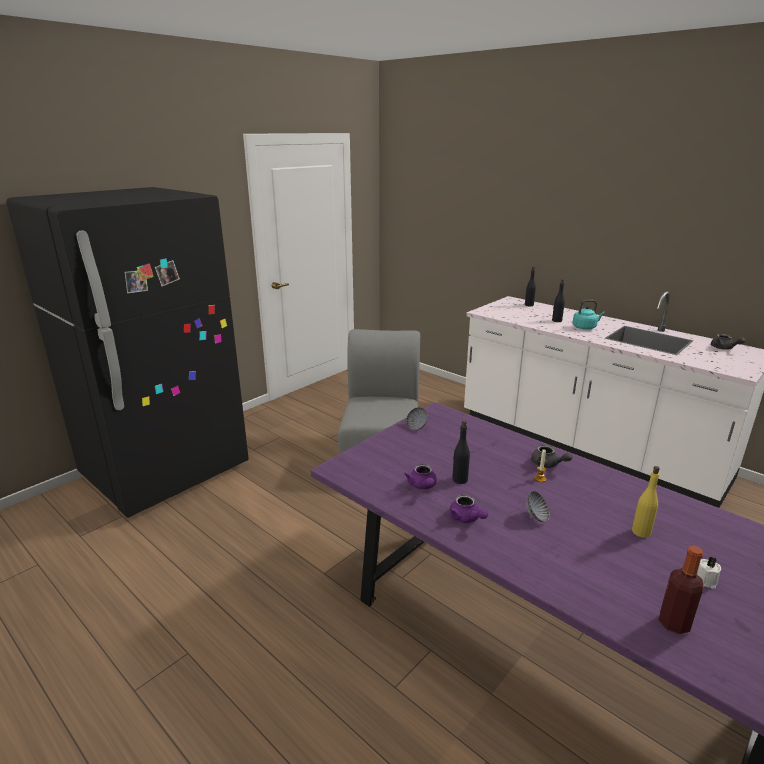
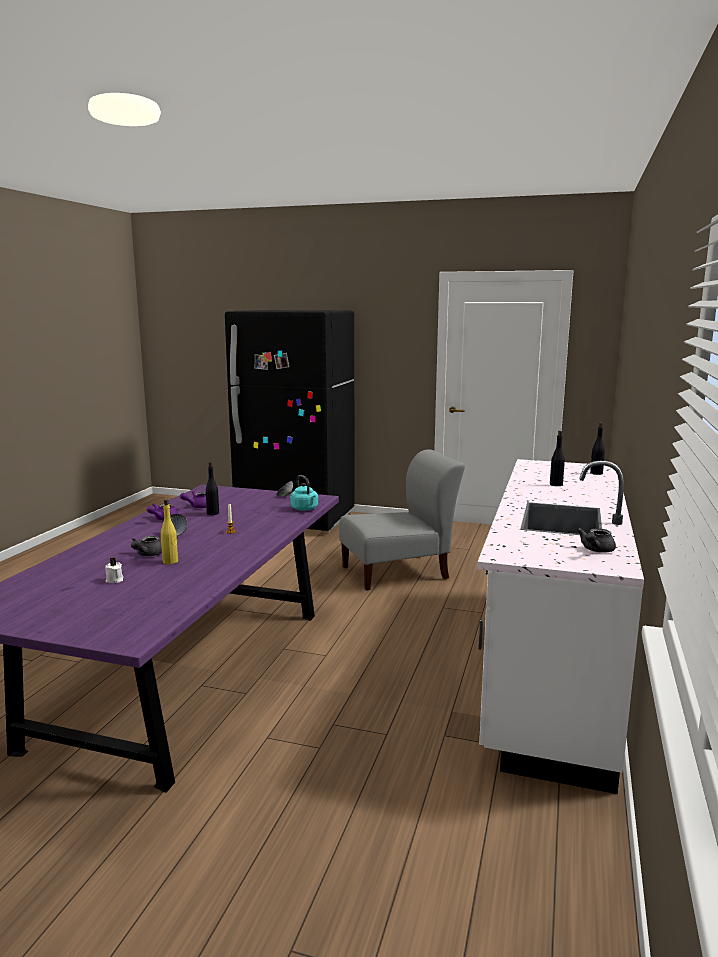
camera: 65 degrees right, 10 degrees down
grey teapot [531,445,572,468] -> grey teapot moved to [131,536,162,556]
turquoise kettle [573,300,605,330] -> turquoise kettle moved to [290,475,318,511]
bottle [659,545,703,634] -> none

